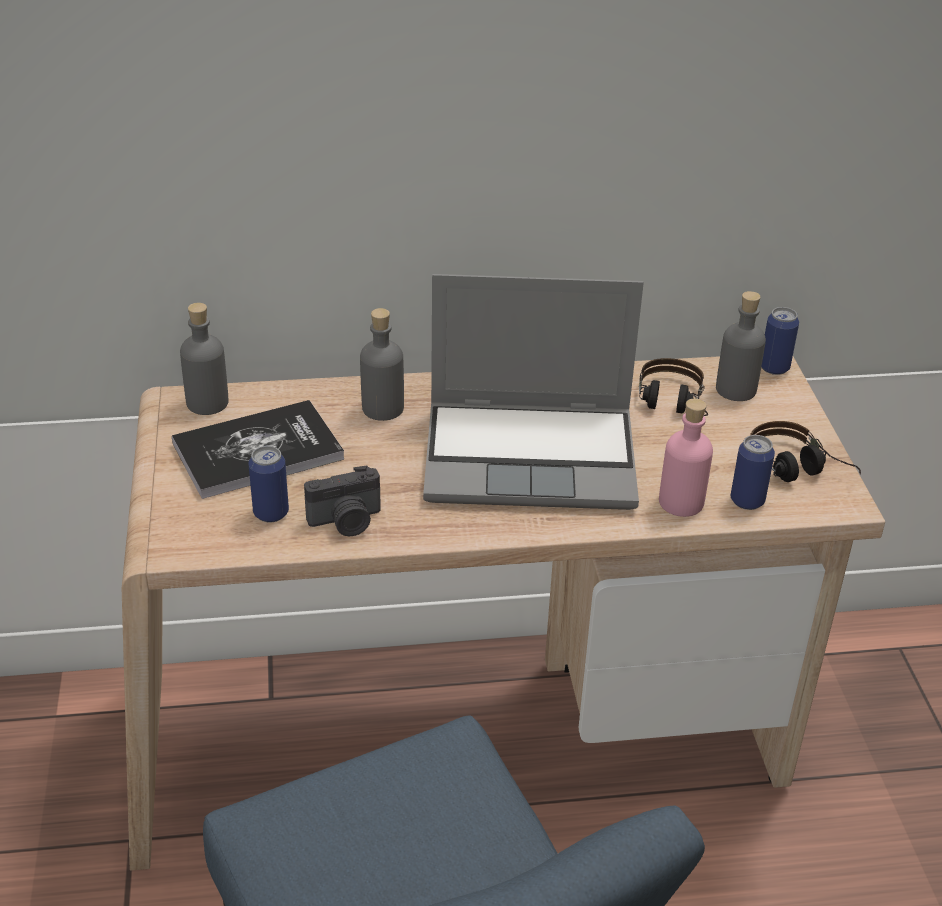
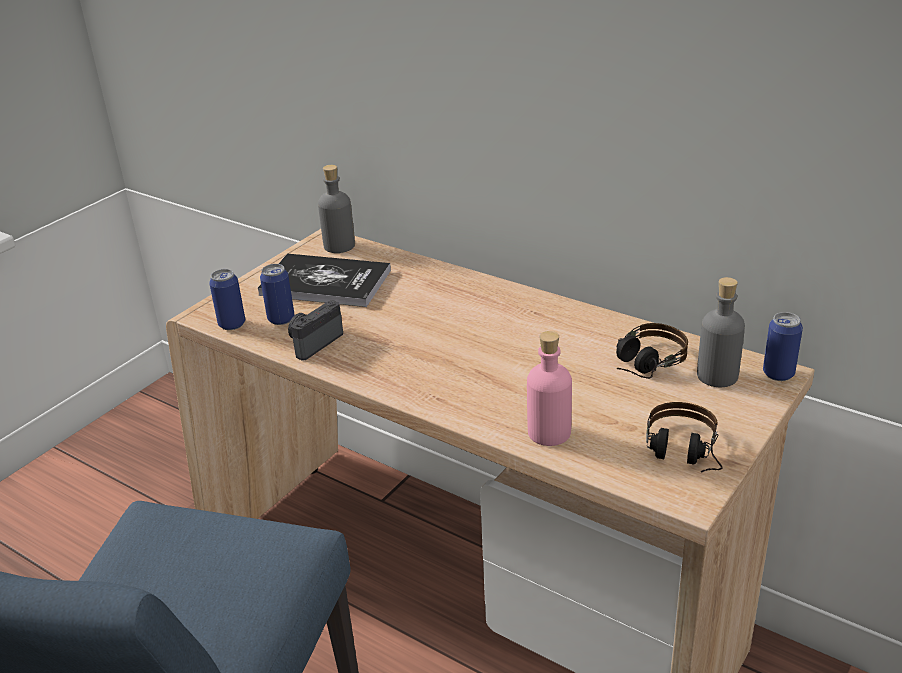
camera: 45 degrees right, 5 degrees down
camera [304,466,381,536] -> camera turned 105 degrees clockwise [288,300,343,360]
grey bottle [360,308,404,421] -> none
laptop [423,274,644,510] -> none
can [731,435,775,510] -> can moved to [209,269,245,330]

